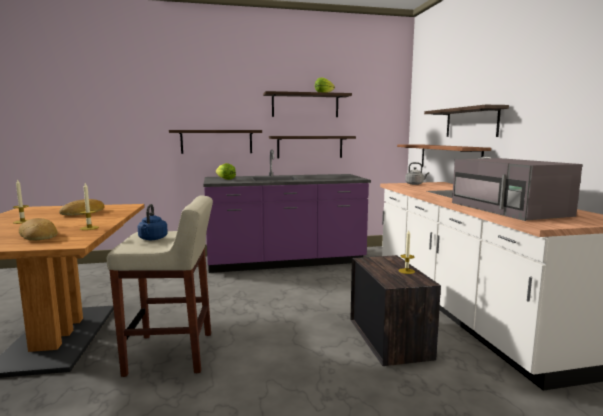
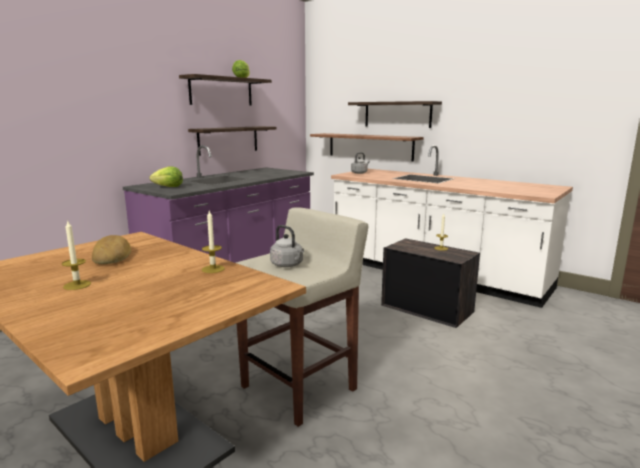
camera: 40 degrees left, 5 degrees up
bread [19,218,58,240] -> none
blue kettle [138,204,168,240] -> grey kettle [270,225,304,267]
shelf [169,130,262,154] -> none
grey microwave [452,158,582,221] -> none

